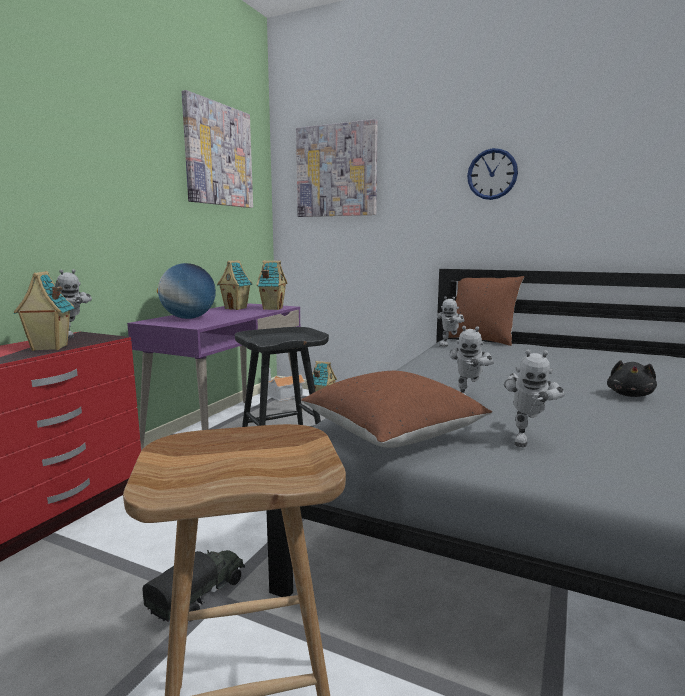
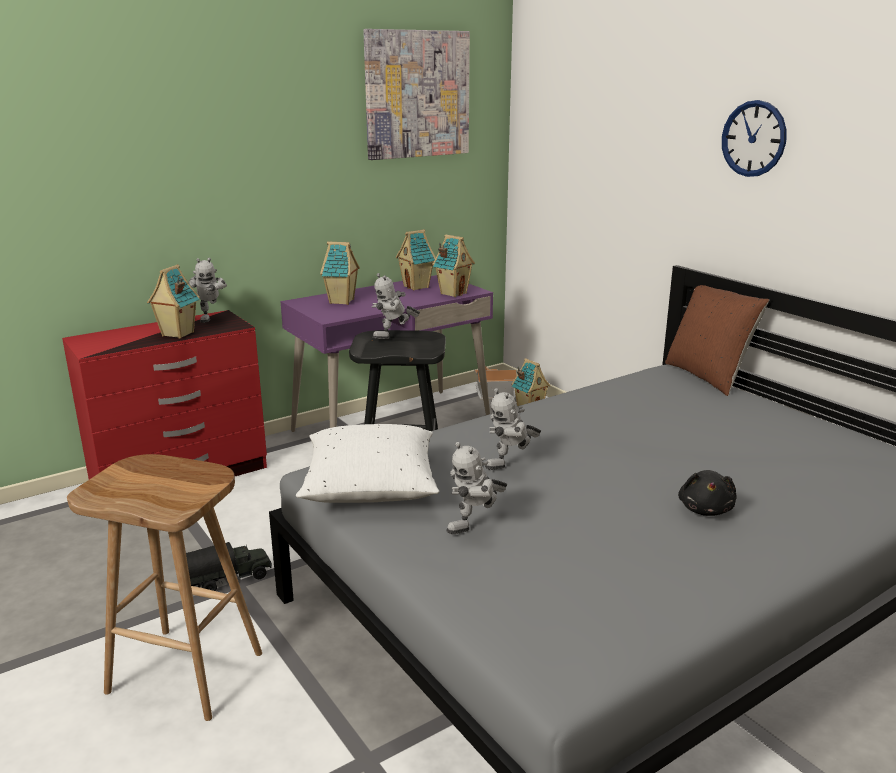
camera: 30 degrees right, 10 degrees up
globe [157,263,216,319] -> toy house [320,241,360,305]
picture [296,119,378,217] -> none
brown pillow [301,371,492,448] -> white pillow [296,424,439,503]
toy robot [437,296,465,347] -> toy robot moved to [372,273,420,339]
black plush toy [607,360,657,397] -> black plush toy turned 45 degrees counterclockwise [678,470,736,516]

